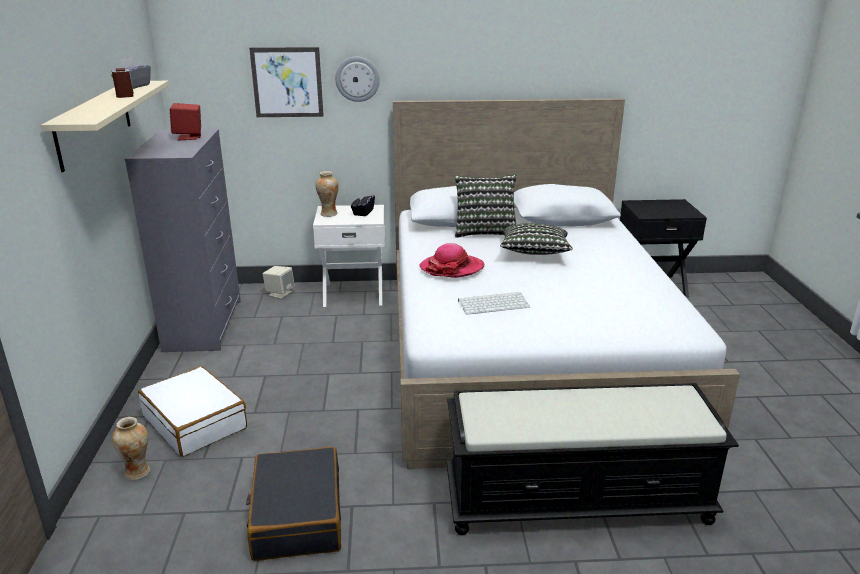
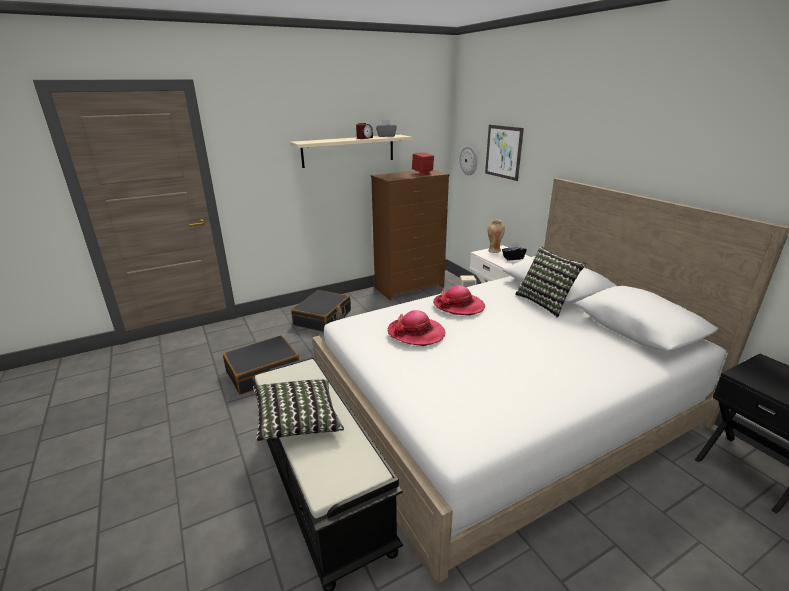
camera: 65 degrees right, 0 degrees up
vase [112,417,150,480] -> none
grey dresser [125,129,241,352] -> brown dresser [371,170,449,301]
white suitcase [138,366,247,457] -> black suitcase [291,290,351,332]
wall clock [335,57,380,102] -> wall clock moved to [460,146,477,176]
keyboard [458,292,530,315] -> hat [388,310,446,346]
pillow [500,223,573,255] -> pillow moved to [253,380,344,441]

